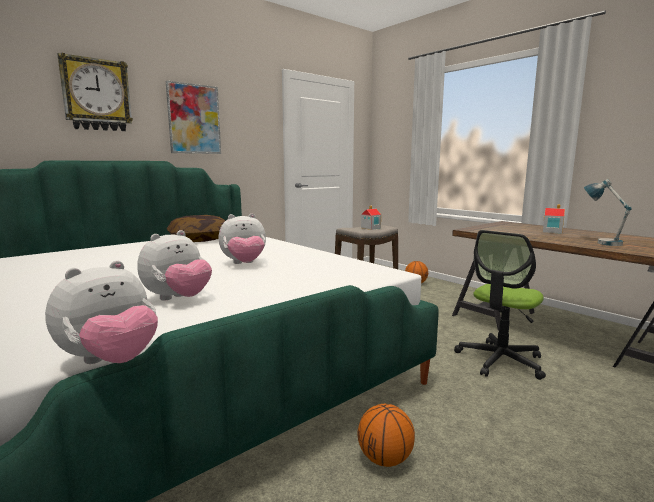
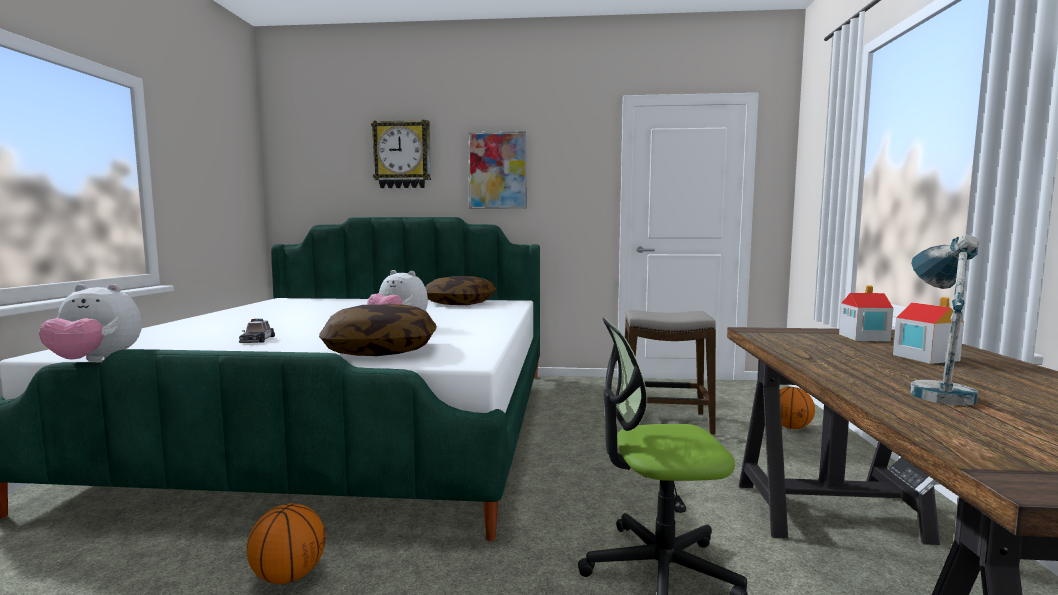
camera: 45 degrees right, 5 degrees down
plush toy [137,230,212,301] -> toy car [239,319,275,343]
toy house [361,206,381,230] -> toy house moved to [839,285,893,341]
none -> pillow [319,304,437,356]

